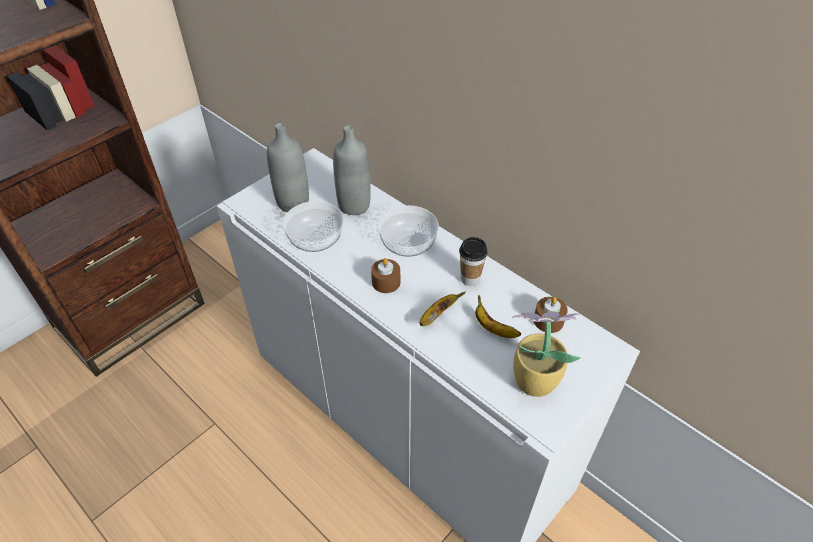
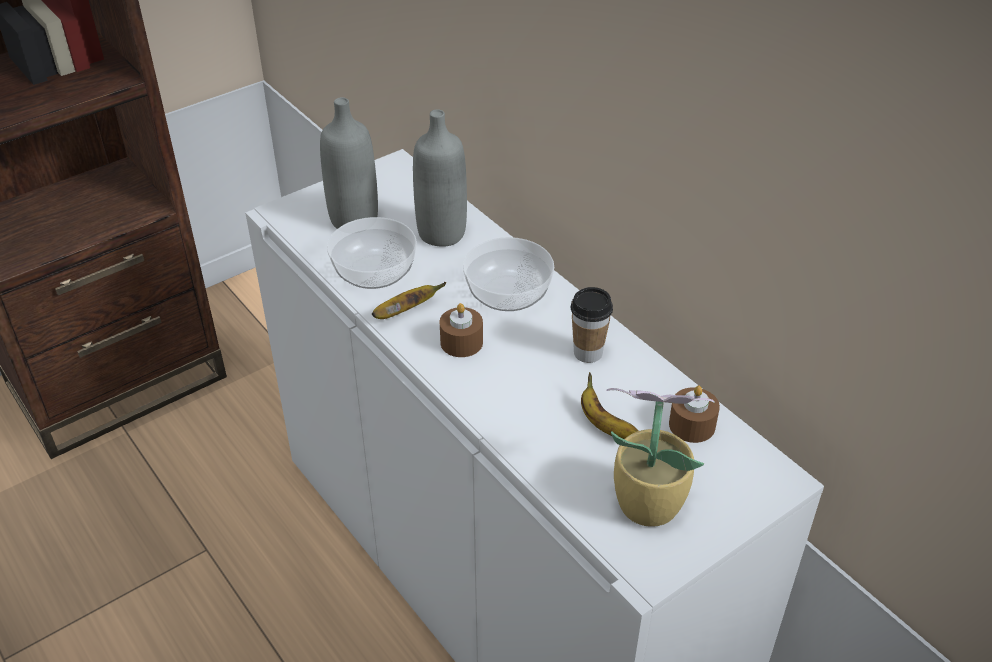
camera: 10 degrees right, 5 degrees down
banana [419,291,465,326] -> banana moved to [372,282,446,319]

